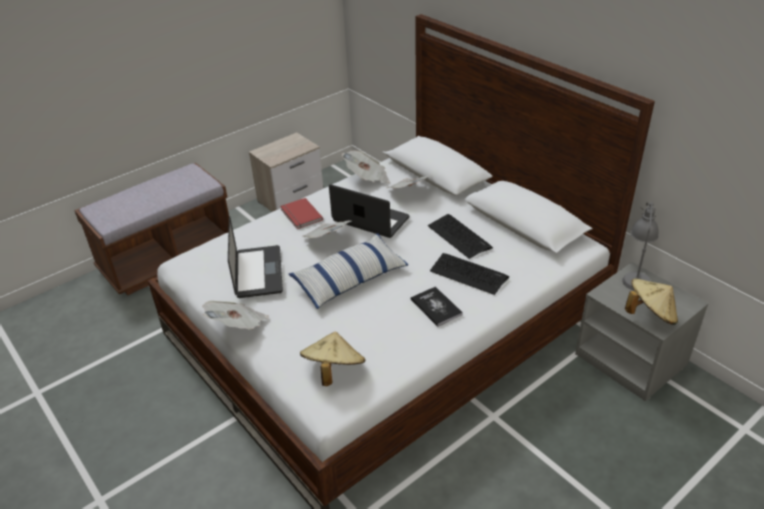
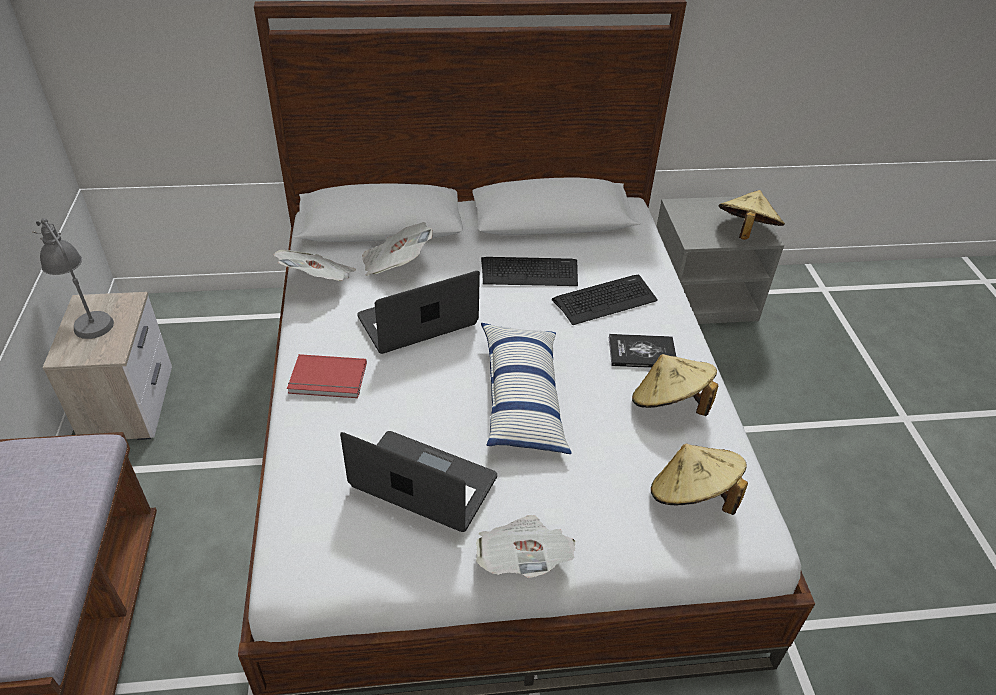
camera: 60 degrees left, 5 degrees up
newspaper [303,220,352,238] -> none
grey table lamp [622,202,659,291] -> grey table lamp moved to [32,218,114,339]
none -> beige hat [632,354,719,416]

